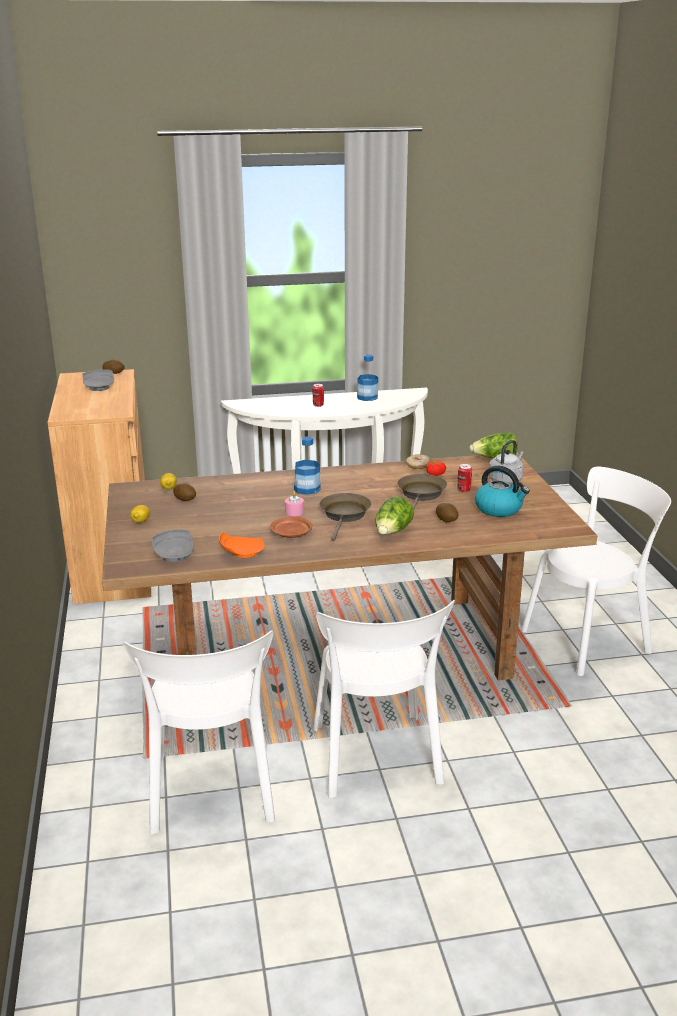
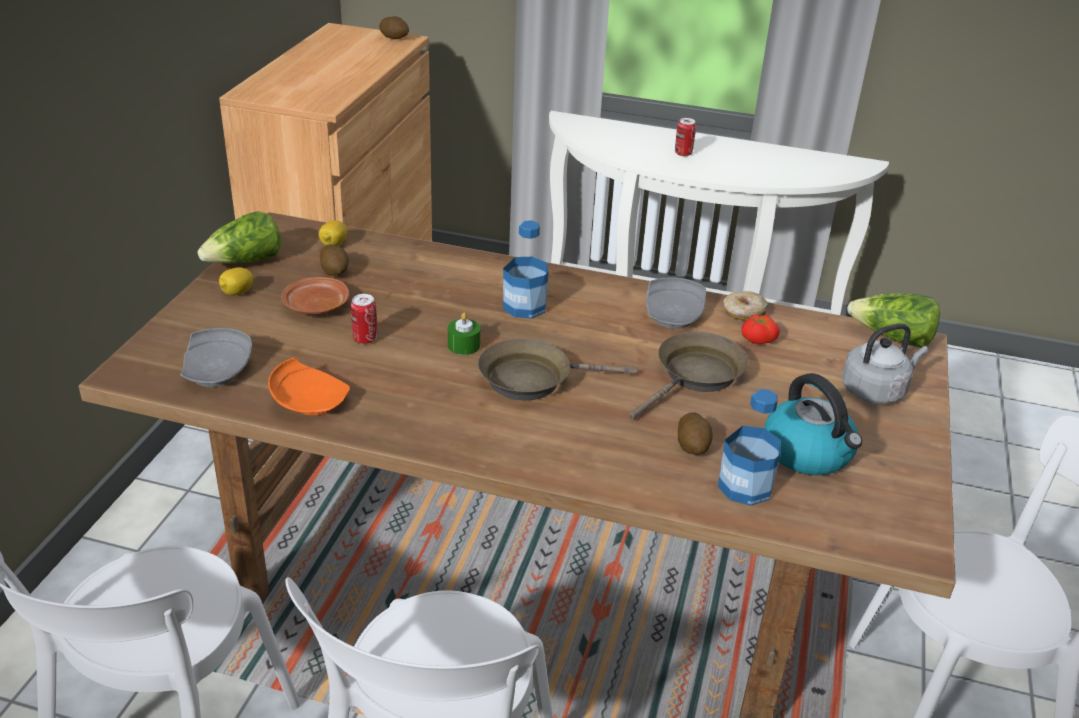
camera: 25 degrees right, 10 degrees up
grey plate [82,369,114,391] -> grey plate moved to [646,277,706,329]
brown plate [270,516,312,538] -> brown plate moved to [281,277,349,315]
pink candle [285,491,304,516] -> green candle [448,312,480,355]
brown frying pan [320,493,371,541] -> brown frying pan turned 135 degrees counterclockwise [478,339,638,401]
bottle [357,354,378,401] -> bottle moved to [718,389,781,506]
lettuce [375,497,414,535] -> lettuce moved to [198,211,282,264]
can [457,464,472,492] -> can moved to [351,294,377,344]

